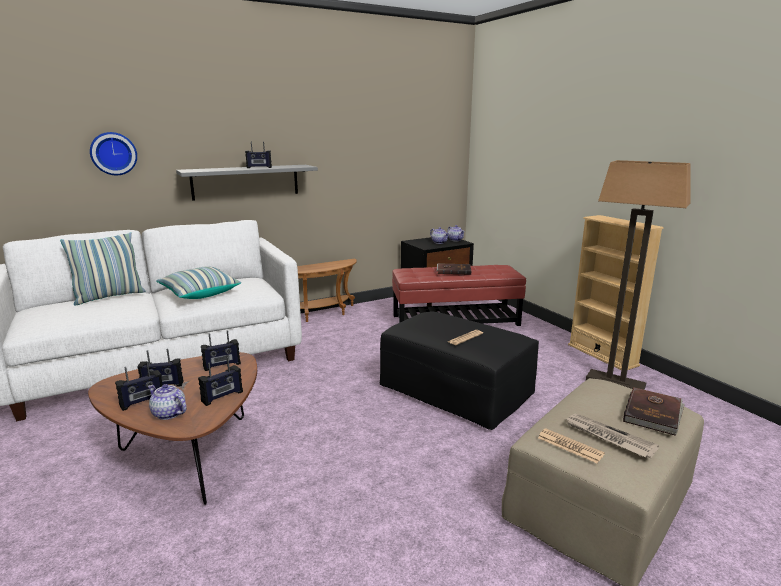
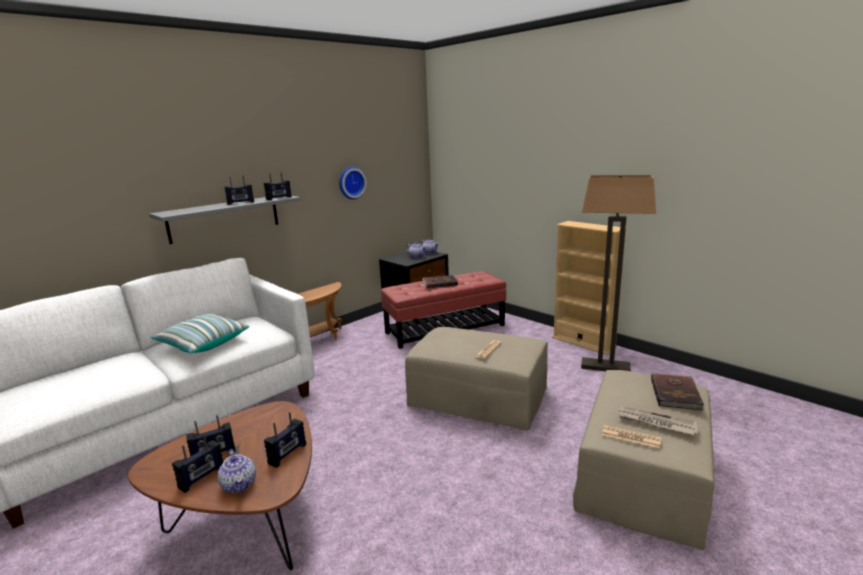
camera: 15 degrees left, 0 degrees up
pillow [60,232,145,306] -> none
wall clock [90,132,137,175] -> wall clock moved to [339,167,367,199]
teapot [148,384,187,420] -> teapot turned 135 degrees counterclockwise [218,449,256,493]
radio [201,330,241,371] -> radio moved to [264,172,292,200]
black ottoman [380,311,539,430] -> beige ottoman [405,327,548,431]

